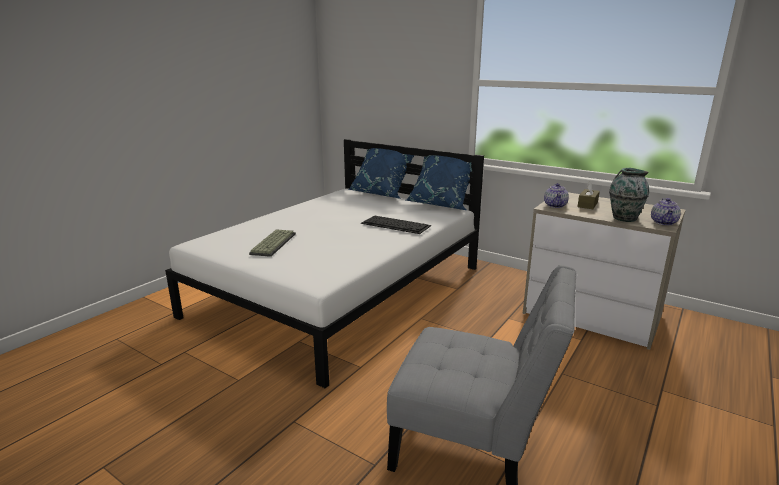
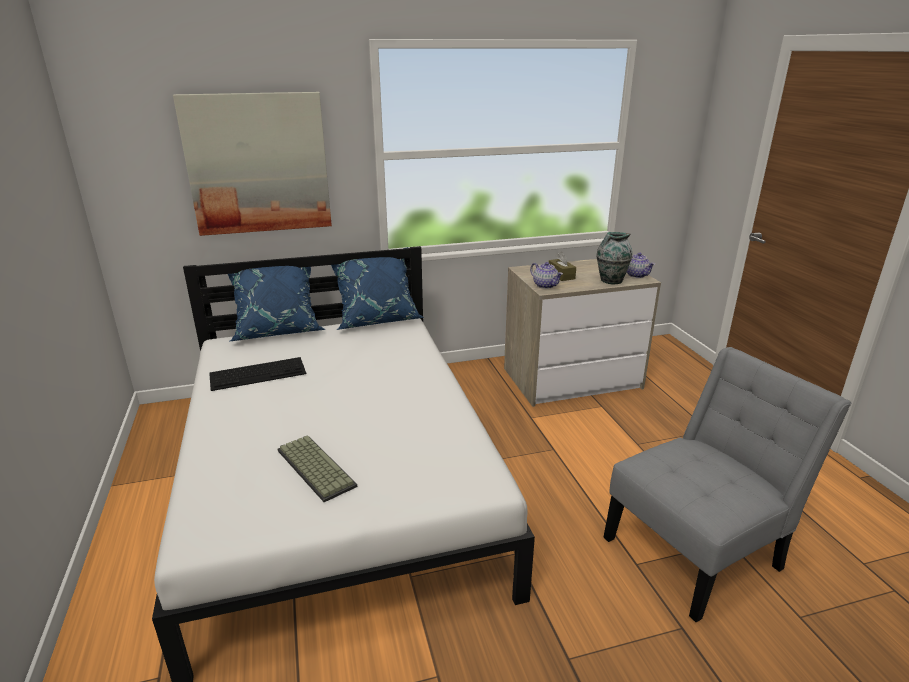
camera: 50 degrees left, 5 degrees up
keyboard [361,216,431,234] -> keyboard moved to [209,357,306,391]
none -> picture [173,92,332,236]

